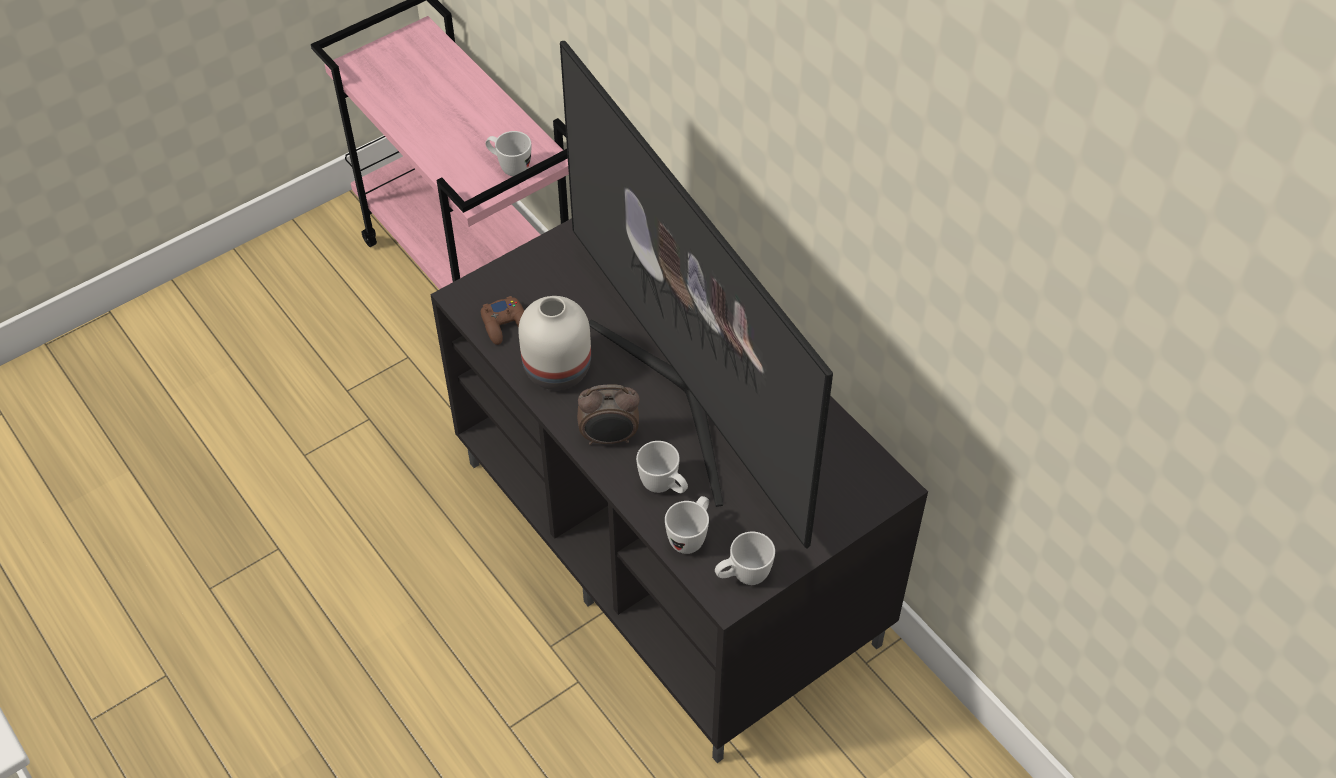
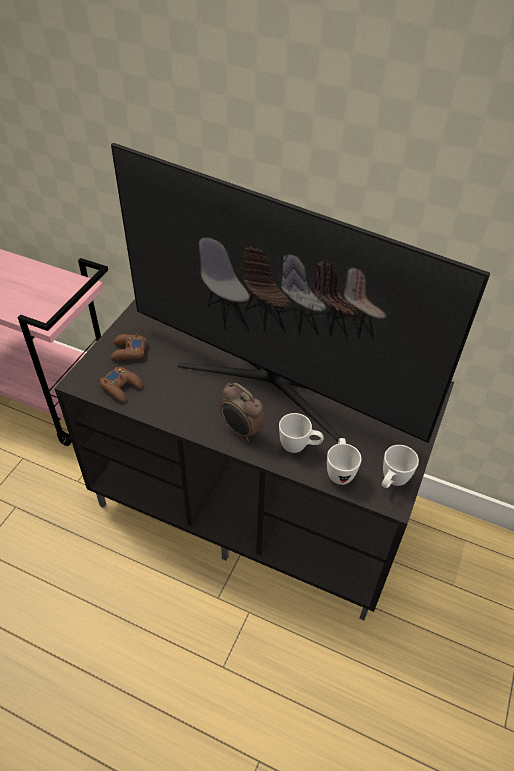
camera: 30 degrees left, 5 degrees down
white mug [485,131,531,176] -> none
white vase [518,296,591,390] -> none
alarm clock [577,384,640,445] -> alarm clock turned 75 degrees clockwise [220,383,265,441]
none -> brown game controller [111,333,146,361]

